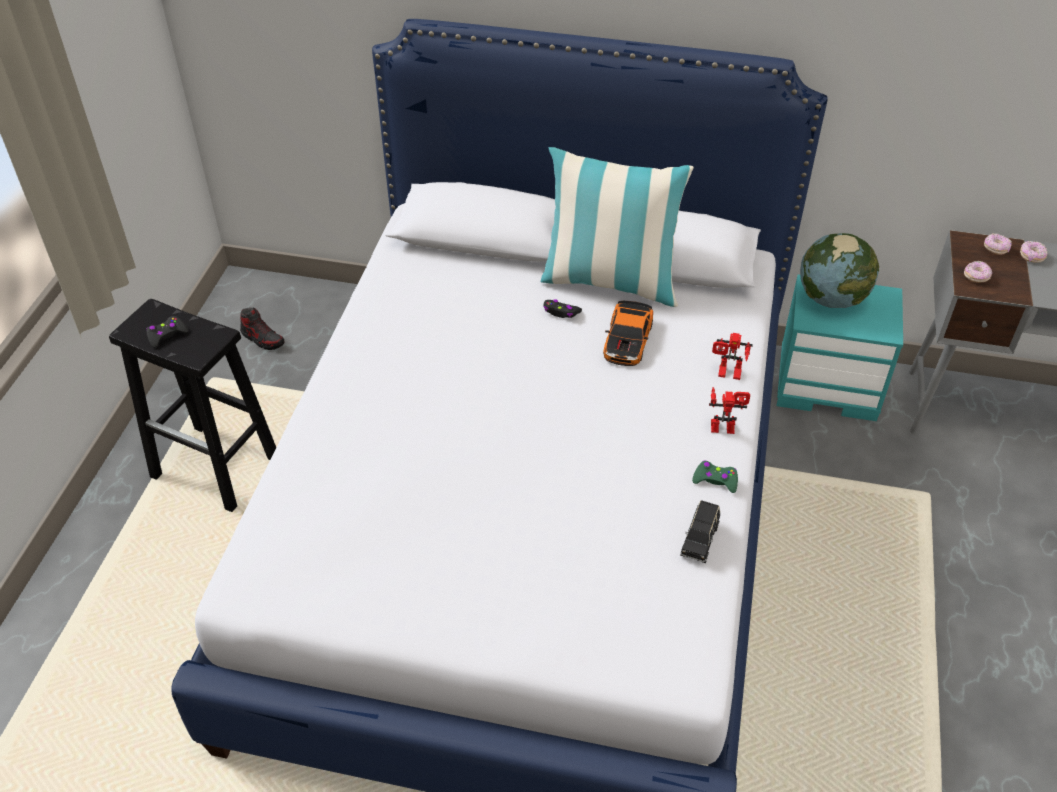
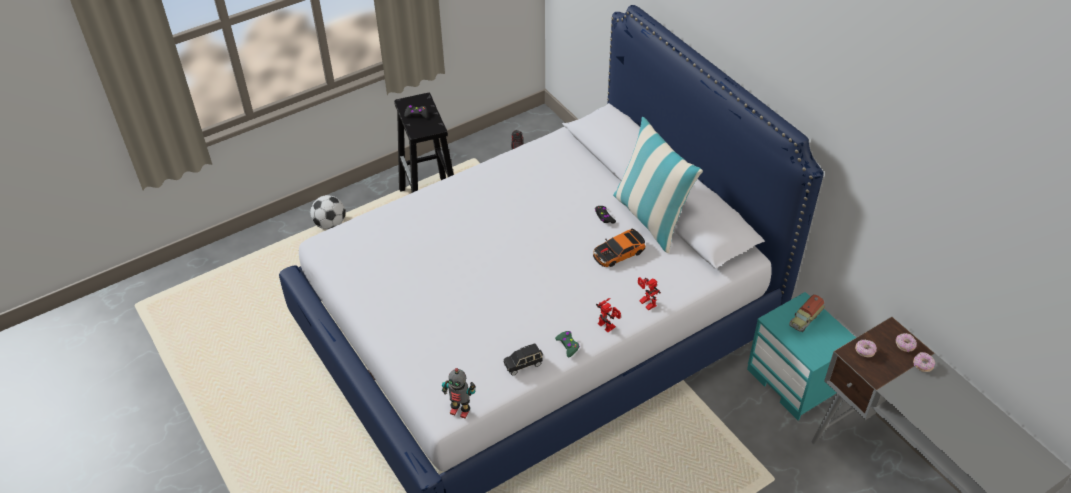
camera: 45 degrees right, 0 degrees up
globe [800,233,879,308] -> toy truck [789,294,825,332]
none -> football [310,195,345,230]
none -> toy robot [442,368,476,419]

